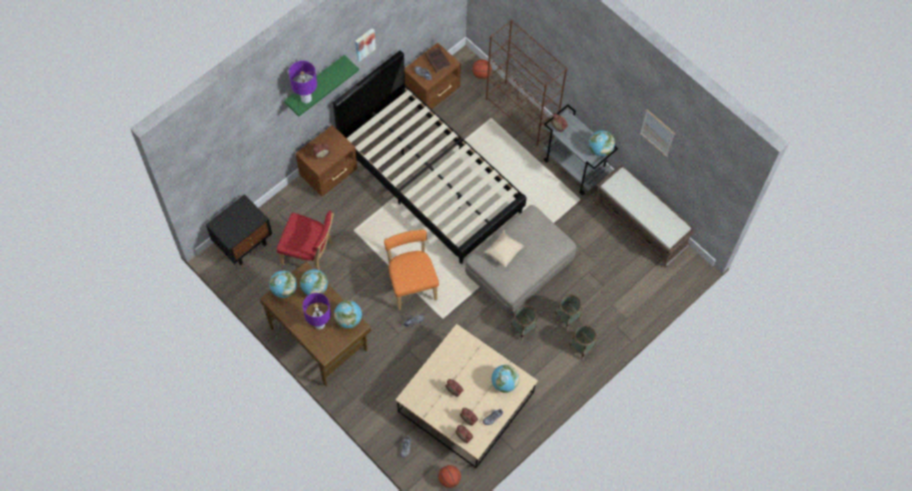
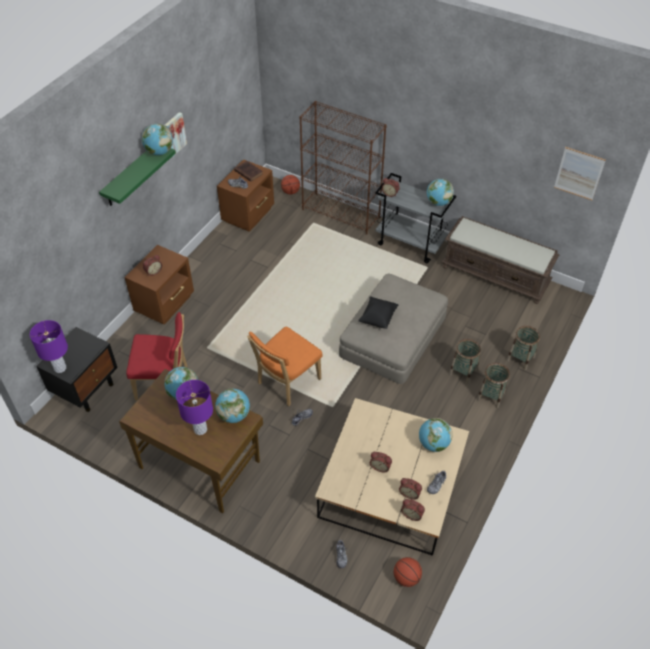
camera: 15 degrees left, 15 degrees down
globe [269,270,297,298] -> globe moved to [142,124,173,155]
purple table lamp [289,61,317,103] -> purple table lamp moved to [30,320,68,373]
black bed [333,50,527,264] -> none
orange chair [384,229,439,310] -> orange chair turned 105 degrees counterclockwise [247,327,323,406]
beige pillow [484,230,525,267] -> black pillow [358,296,398,329]
basket [510,305,537,341] -> basket moved to [507,326,540,370]
picture [640,110,675,157] -> picture moved to [554,147,606,200]

